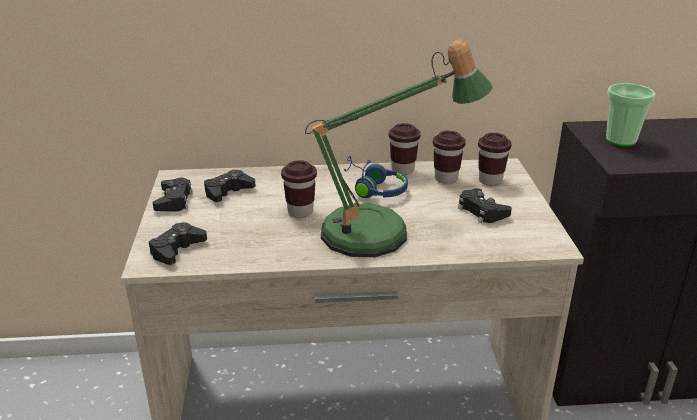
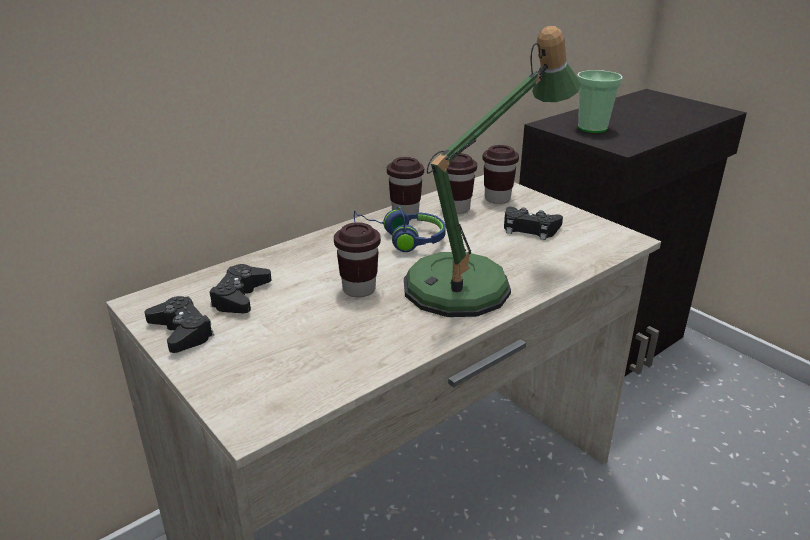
camera: 35 degrees left, 0 degrees up
black game controller [149,222,207,265] -> none

